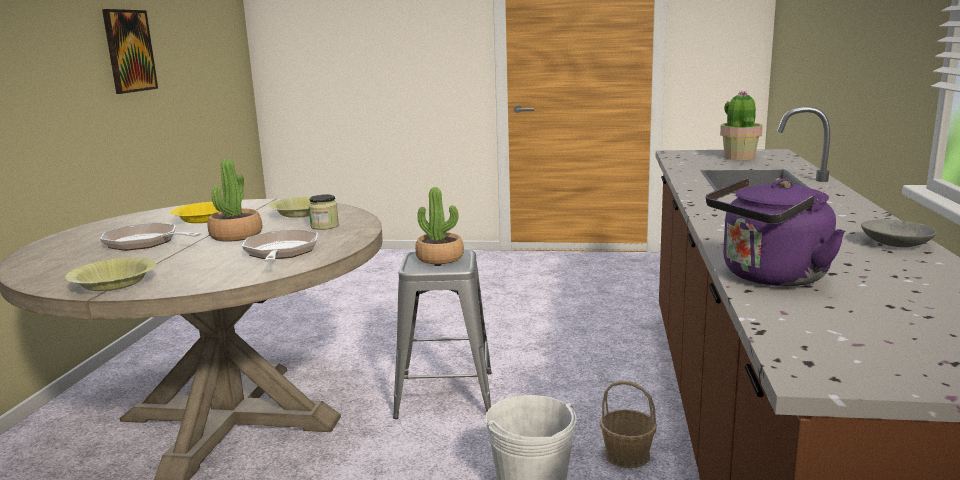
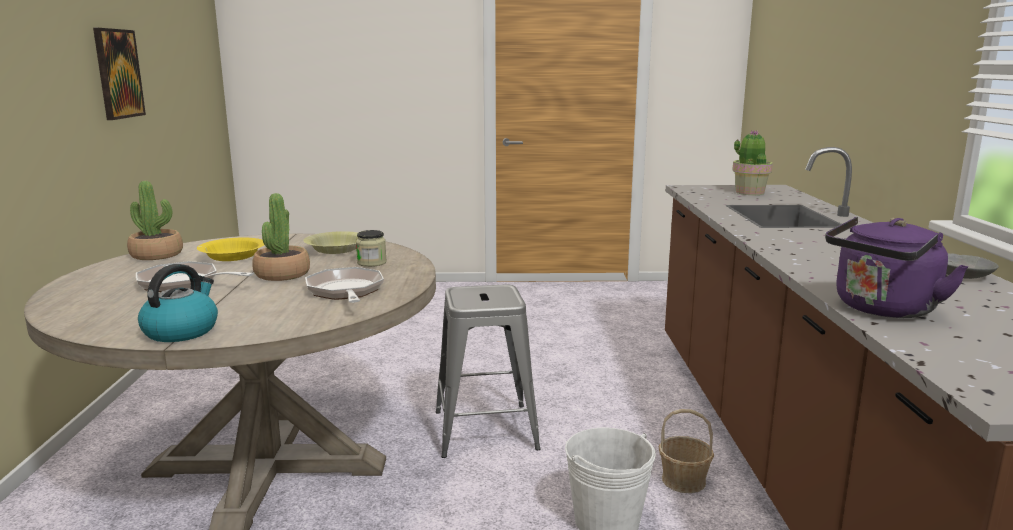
camera: 10 degrees left, 0 degrees up
yellow bowl [65,257,156,291] -> kettle [138,264,218,342]
potted plant [415,187,464,264] -> potted plant moved to [127,181,183,260]

